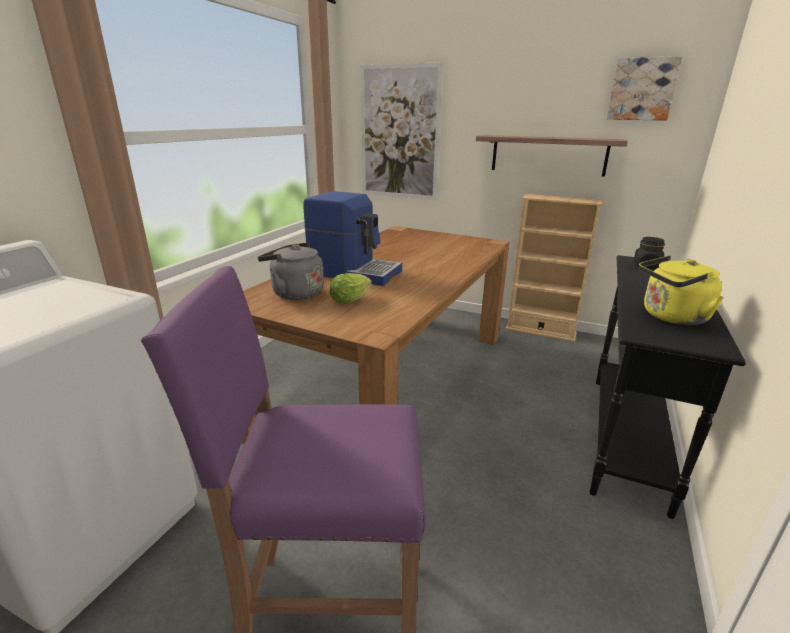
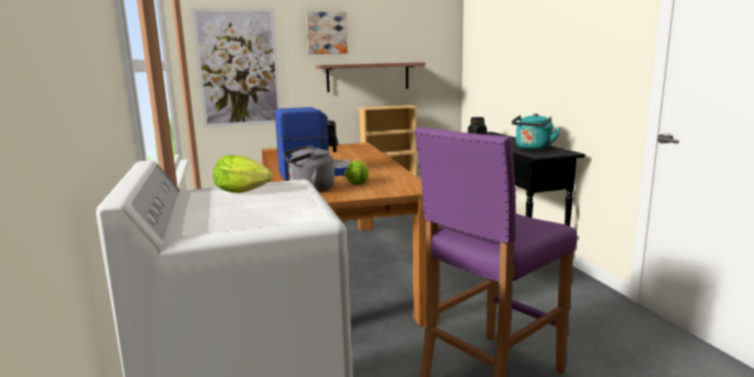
camera: 40 degrees left, 10 degrees down
picture [607,56,682,121] -> picture moved to [306,12,348,54]
yellow kettle [639,255,724,325] -> turquoise kettle [512,113,561,150]
none -> lettuce [213,155,273,193]

